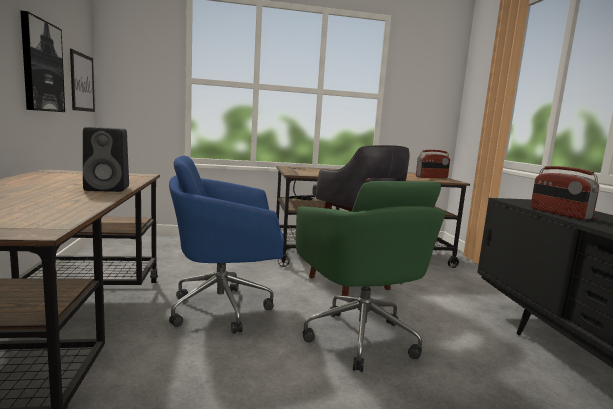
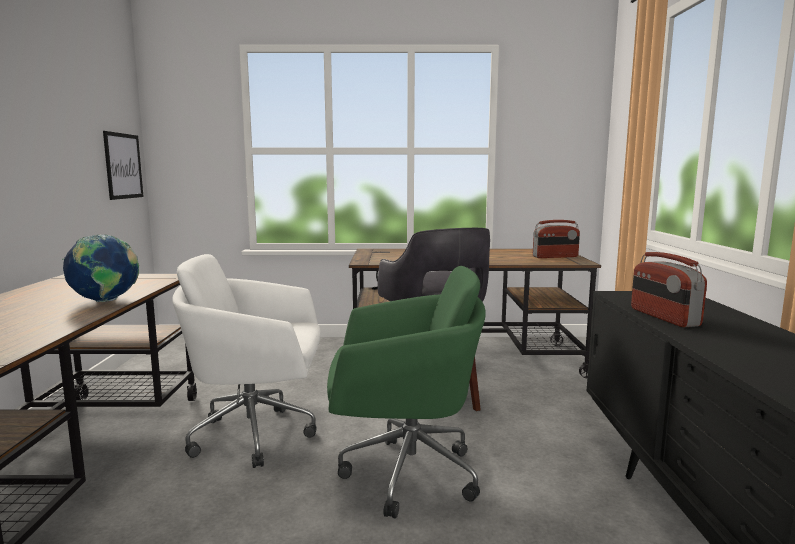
camera: 10 degrees right, 0 degrees up
picture [20,11,65,112] -> none
black speaker [83,127,129,192] -> globe [63,234,139,302]
blue office chair [169,156,284,334] -> white office chair [172,254,321,468]
green office chair [296,181,445,372] -> green office chair turned 75 degrees counterclockwise [327,266,486,519]

